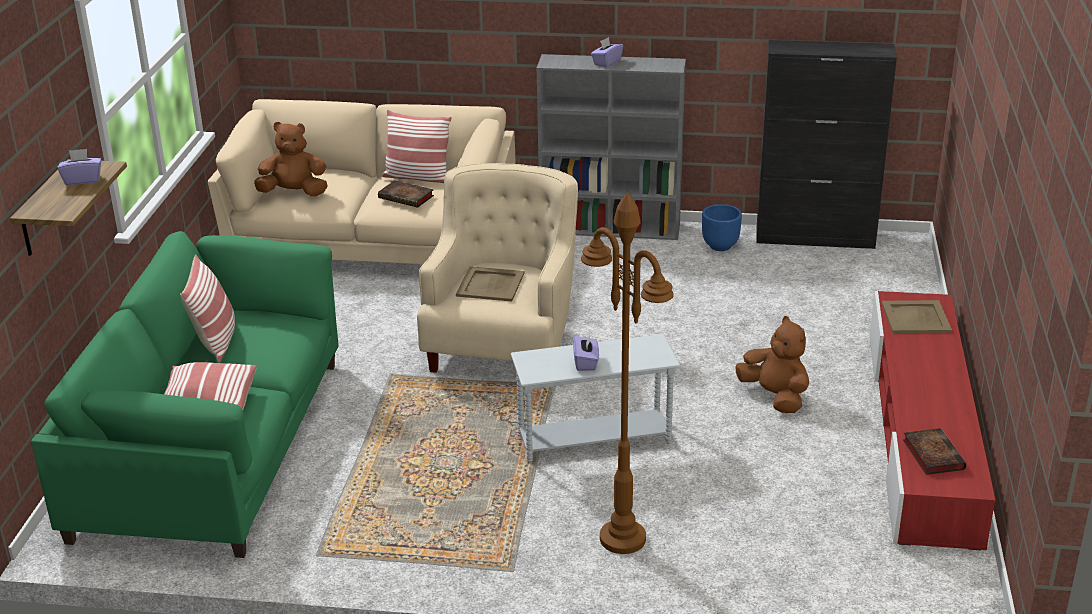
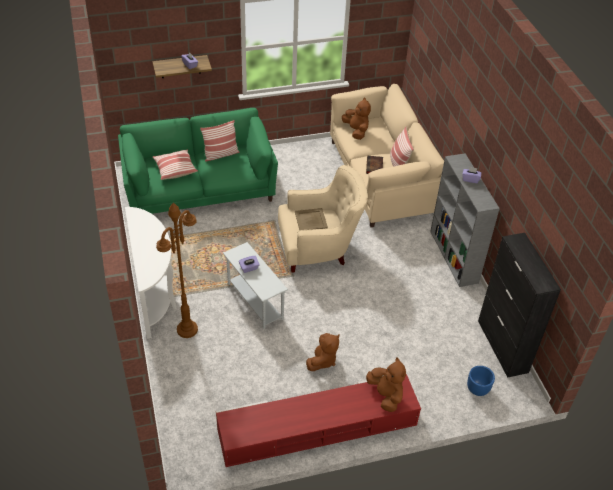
camera: 65 degrees right, 15 degrees up
blue planter [702,204,742,251] -> blue planter moved to [467,366,495,396]
beige tray [882,300,952,333] -> brown plush toy [366,358,406,412]
book [903,428,966,475] -> none
none -> white console table [125,207,176,339]

